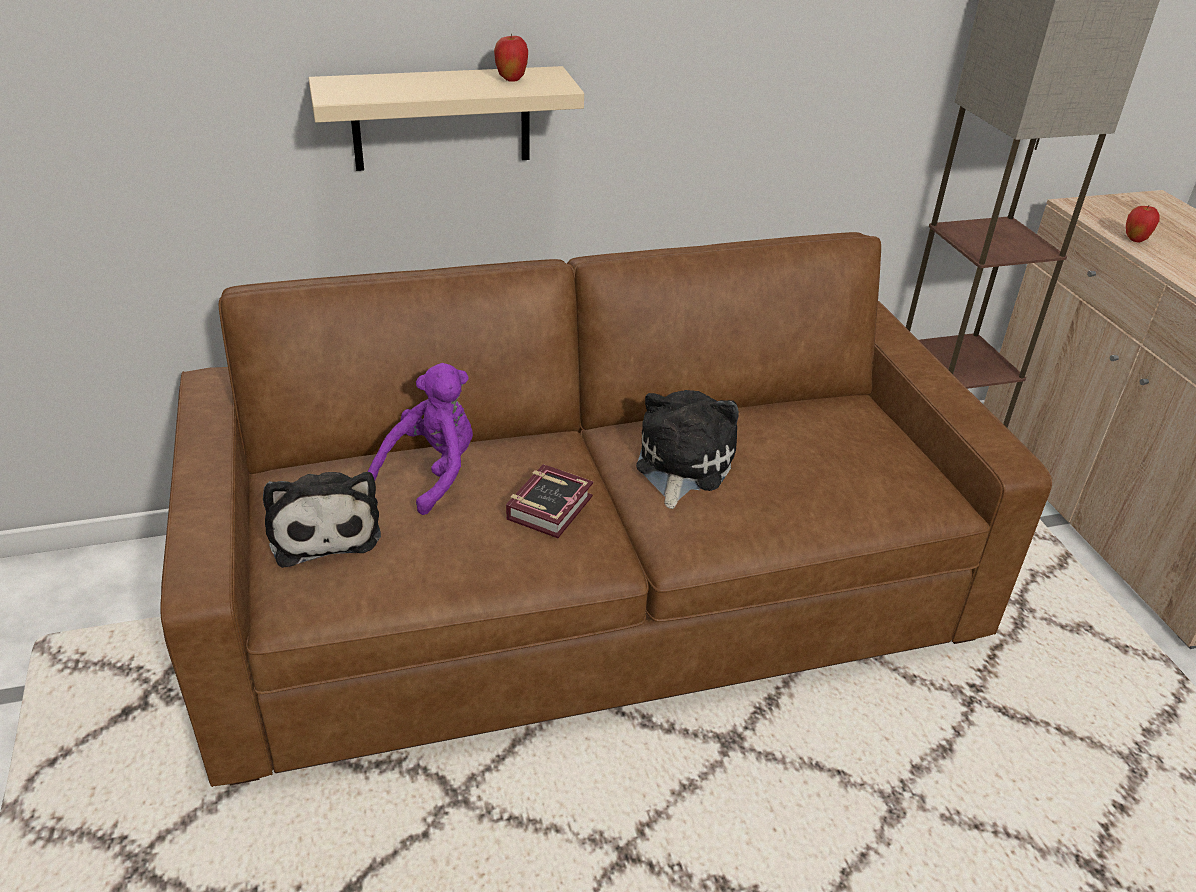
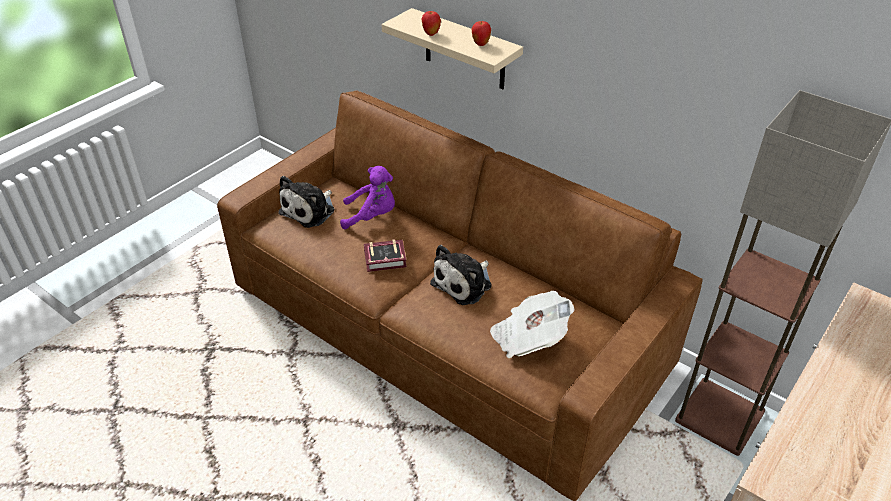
camera: 55 degrees right, 5 degrees up
plush toy [636,390,739,509] -> plush toy turned 150 degrees clockwise [430,245,492,305]
apple [1126,206,1160,242] -> apple moved to [421,11,441,36]
none -> newspaper [490,291,575,358]

